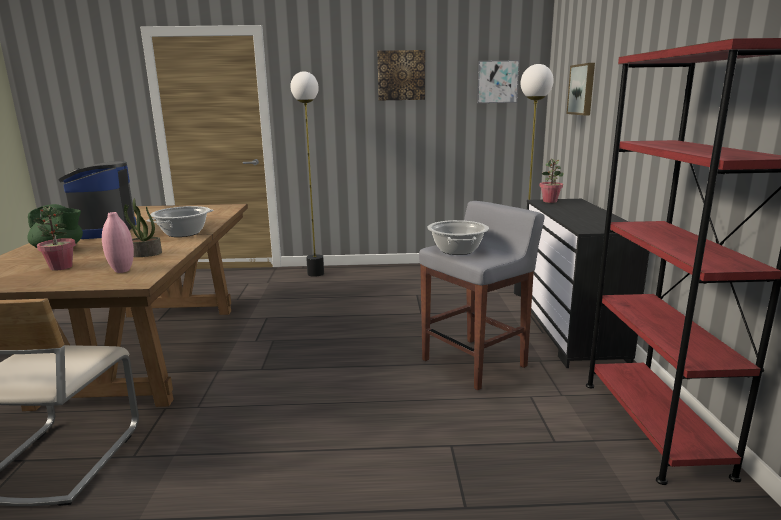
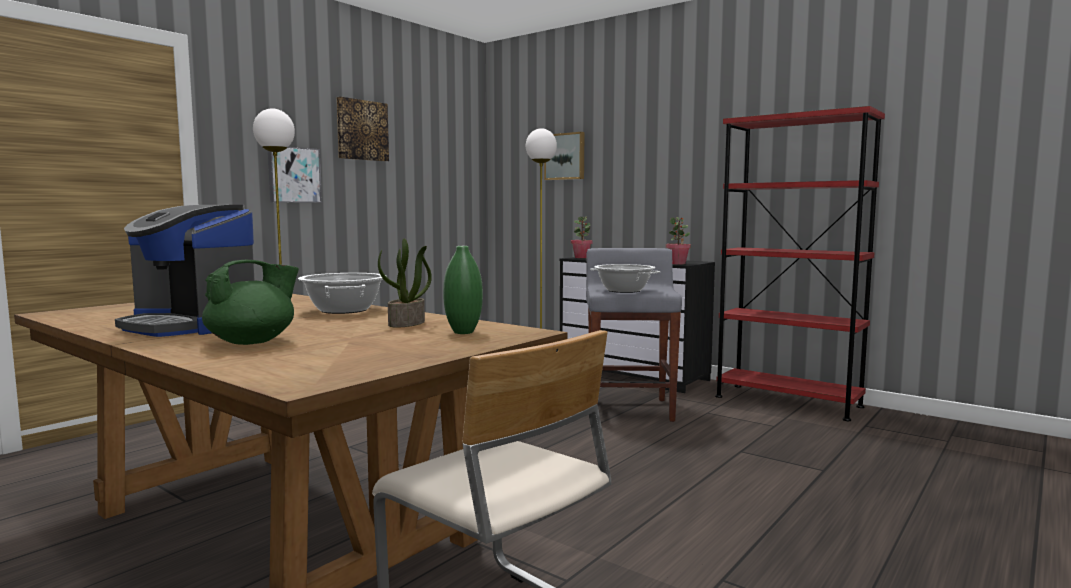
camera: 50 degrees left, 10 degrees down
potted plant [33,206,76,271] -> potted plant moved to [666,217,691,265]
pink vase [102,212,134,273] -> green vase [443,246,483,334]
picture [477,60,520,103] -> picture moved to [268,147,322,203]

